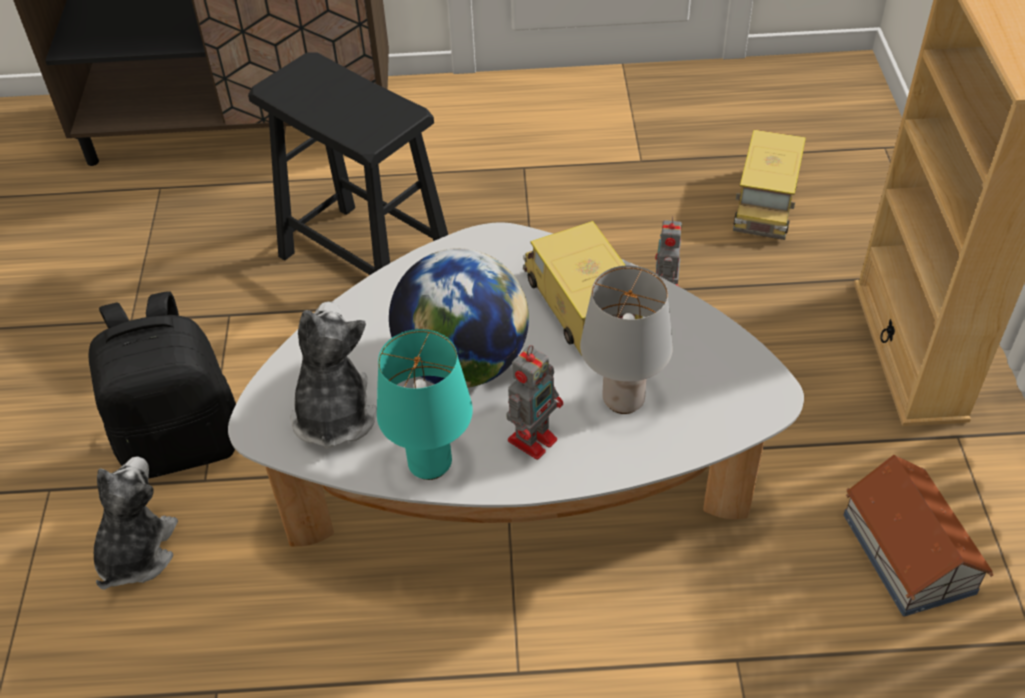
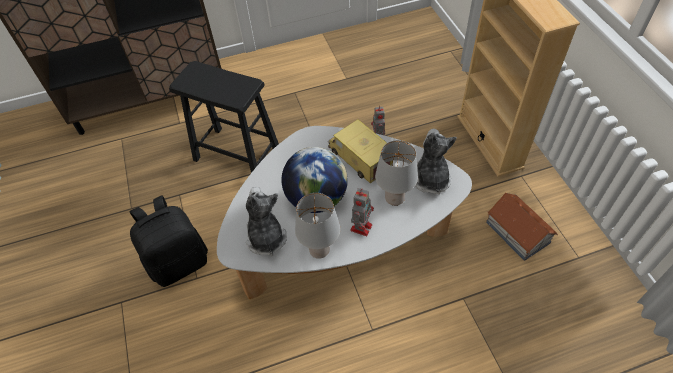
camera: 15 degrees left, 5 degrees up
plush toy [94,457,178,590] -> plush toy moved to [415,129,457,195]
turquoise table lamp [377,329,473,480] -> grey table lamp [295,193,340,259]
toy truck [733,130,806,240] -> none

